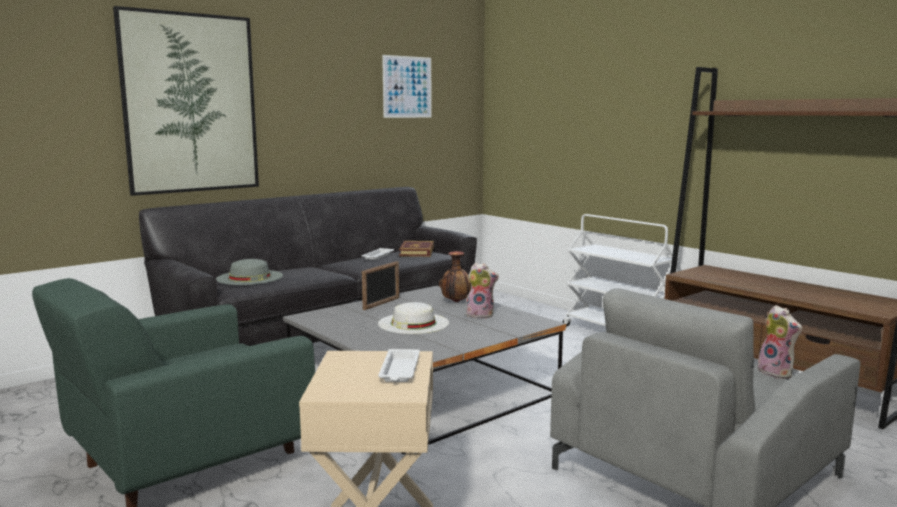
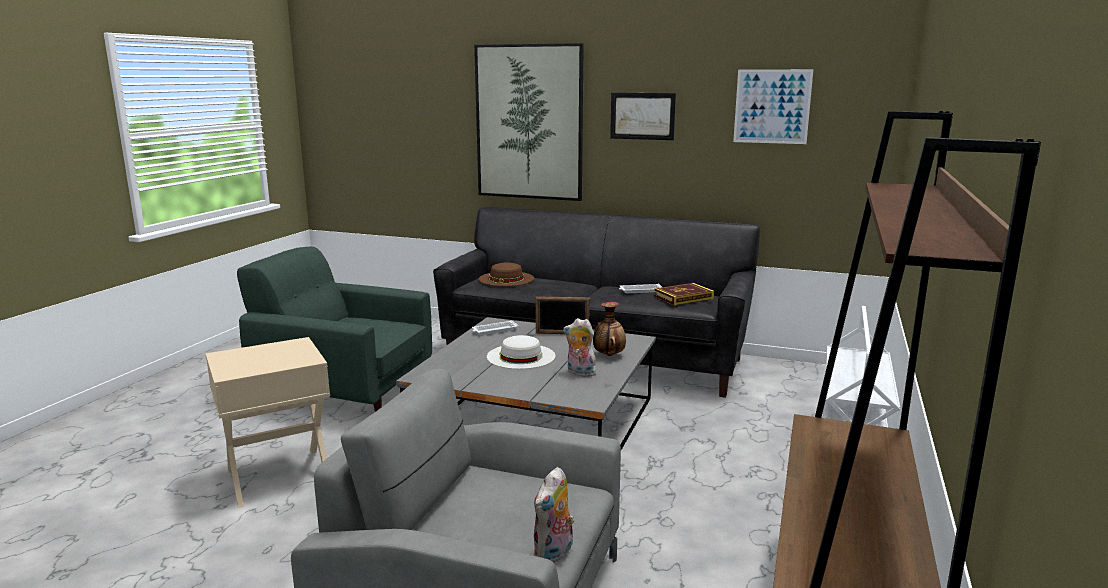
camera: 60 degrees right, 5 degrees up
grey hat [216,259,283,285] -> brown hat [479,263,534,286]
white tray [378,349,420,382] -> white tray moved to [472,320,519,335]
plush toy [464,263,499,319] -> plush toy turned 135 degrees clockwise [563,318,596,377]
none -> picture [610,93,676,140]

